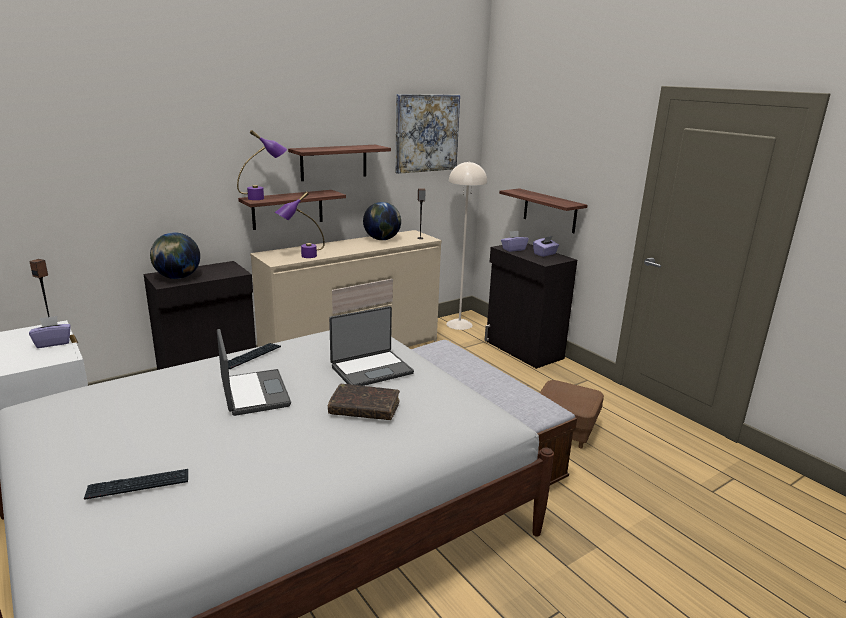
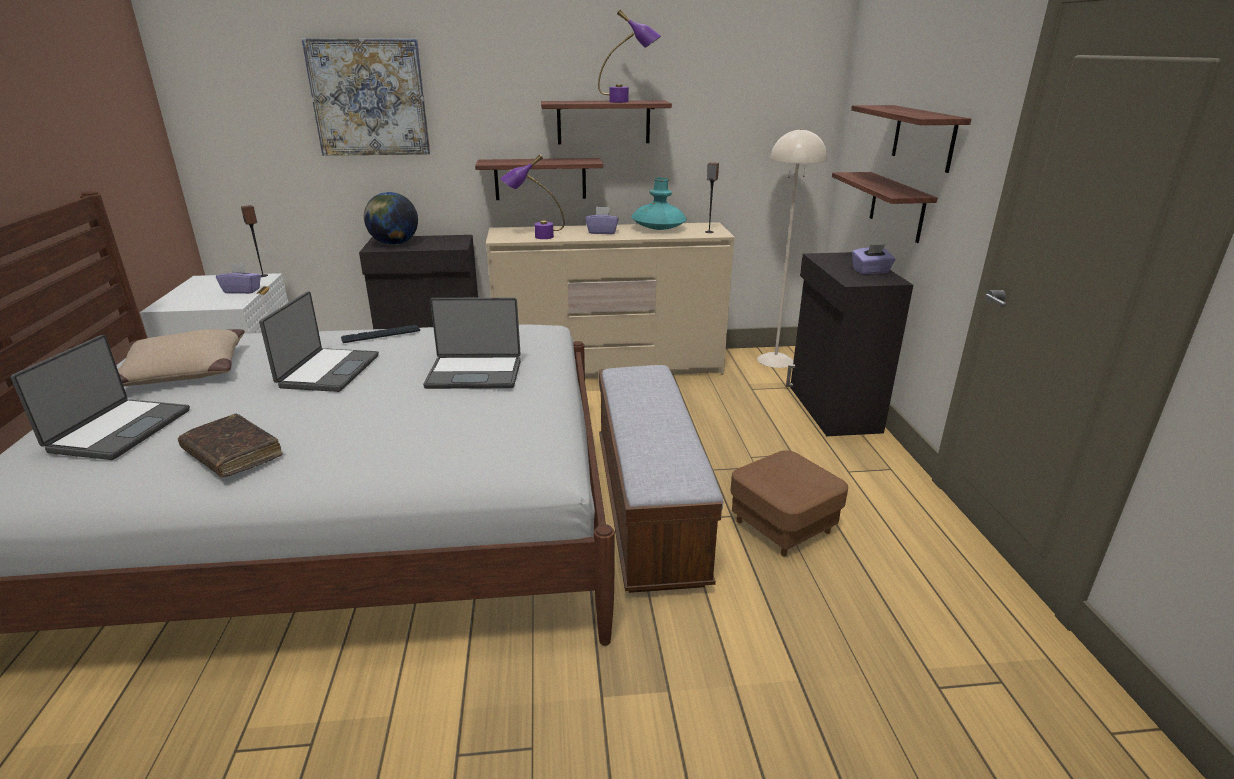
camera: 30 degrees right, 5 degrees up
keyboard [84,469,188,500] -> laptop [11,335,190,460]
purple table lamp [237,130,287,200] -> purple table lamp moved to [598,10,661,103]
brown book [328,384,400,420] -> brown book moved to [178,413,283,477]
globe [363,202,401,240] -> turquoise vase [631,177,687,230]
picture [395,94,460,174] -> picture moved to [301,38,430,156]
purple tissue box [501,231,529,252] -> purple tissue box moved to [585,206,619,234]
none -> beige pillow [118,329,245,386]
none -> shelf [851,105,971,173]

